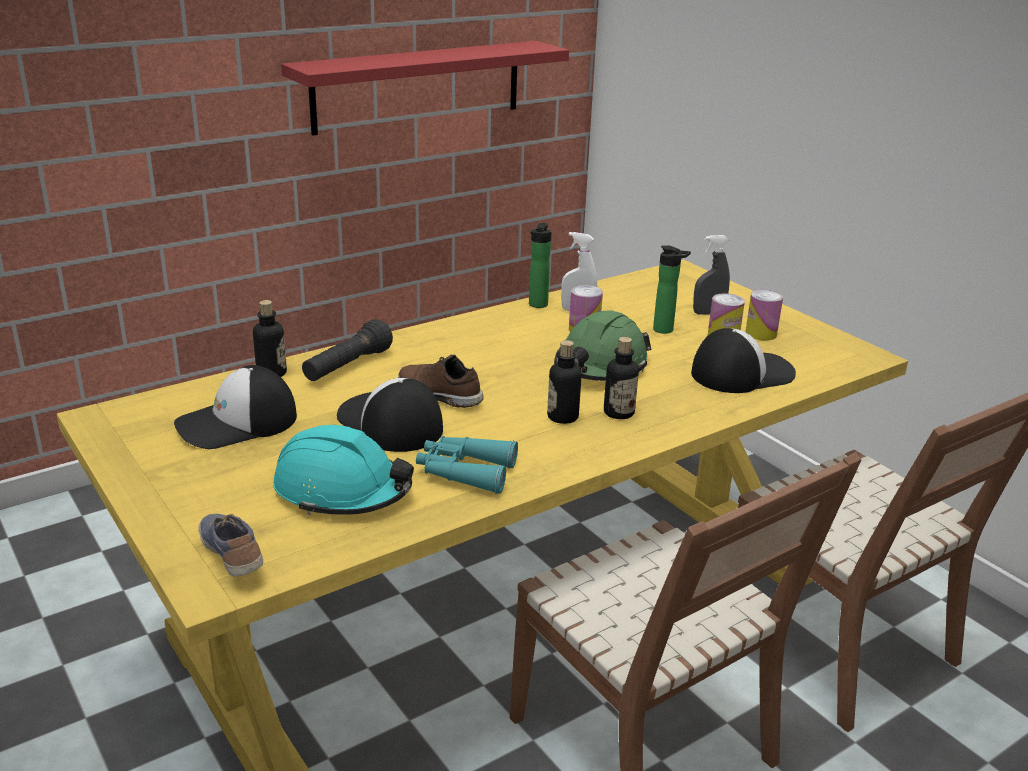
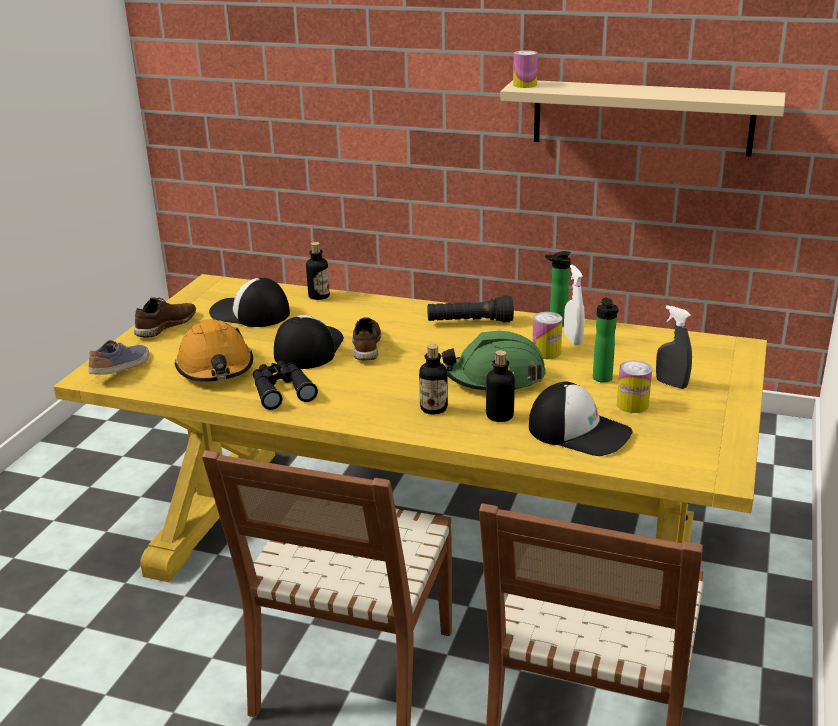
camera: 55 degrees right, 0 degrees up
turquoise hard hat [273,425,414,515] -> orange hard hat [174,319,253,382]
red shelf [281,41,569,136] -> beige shelf [500,80,786,156]
black flashlight [302,319,393,381] -> black flashlight moved to [427,295,514,323]
turquoise binoculars [416,436,518,494] -> black binoculars [253,361,318,410]
bottle [547,340,582,424] -> bottle moved to [486,350,515,422]
can [745,289,783,340] -> can moved to [513,50,538,88]
none -> brown shoe [134,297,196,338]

